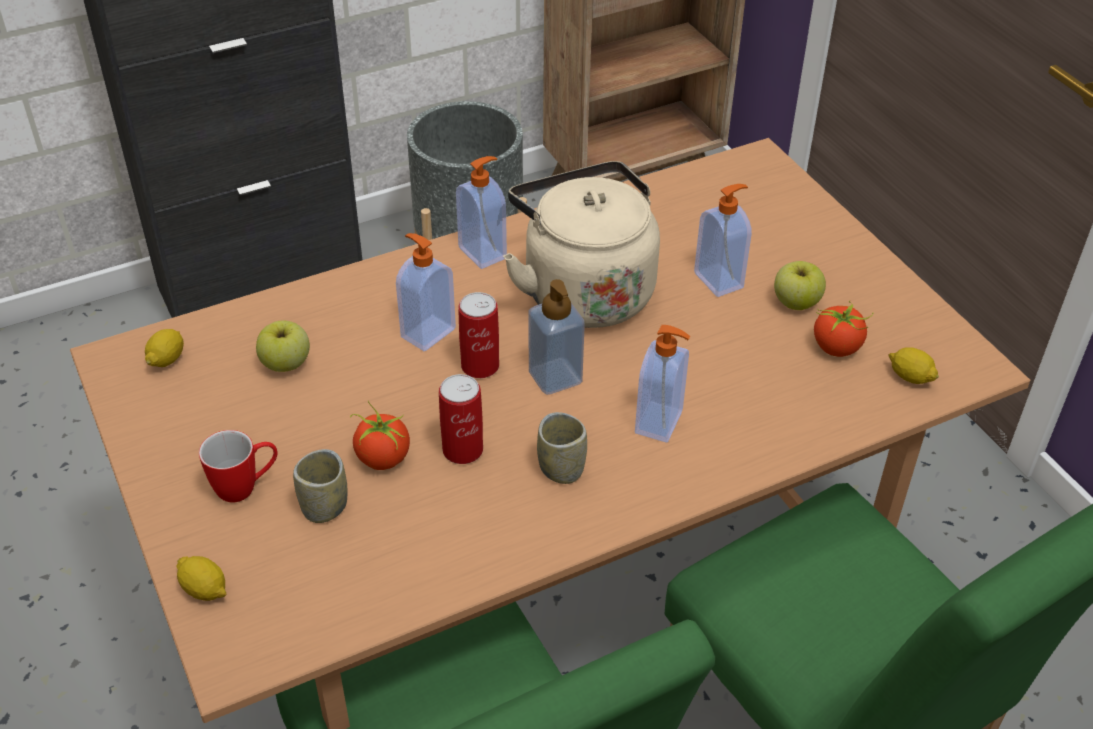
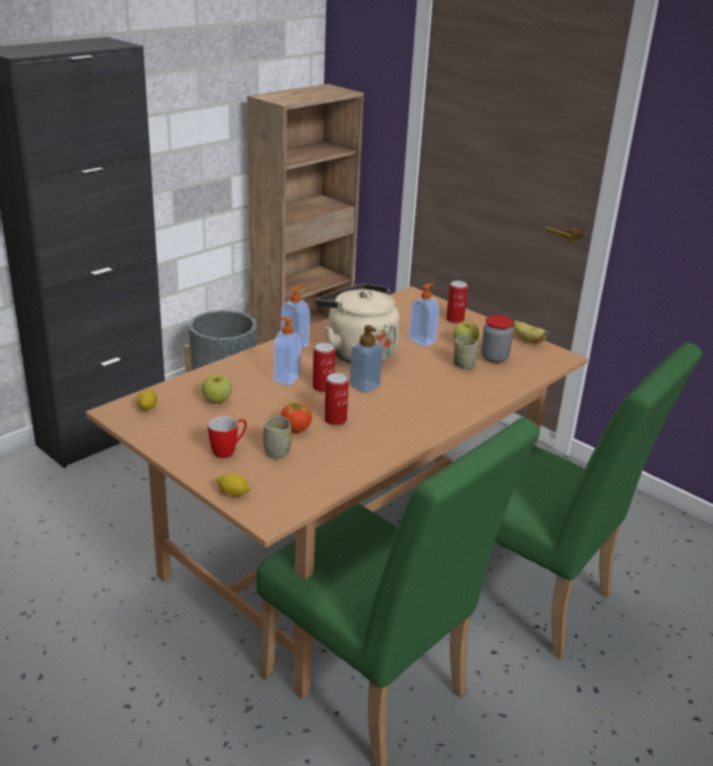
camera: 20 degrees left, 15 degrees down
cup [537,412,587,484] -> cup moved to [453,336,478,370]
soap dispenser [635,325,690,443] -> none
tomato [814,301,873,357] -> jar [481,315,513,363]
lemon [889,348,939,384] -> none
none -> can [446,281,468,323]
none -> banana [514,320,549,344]

